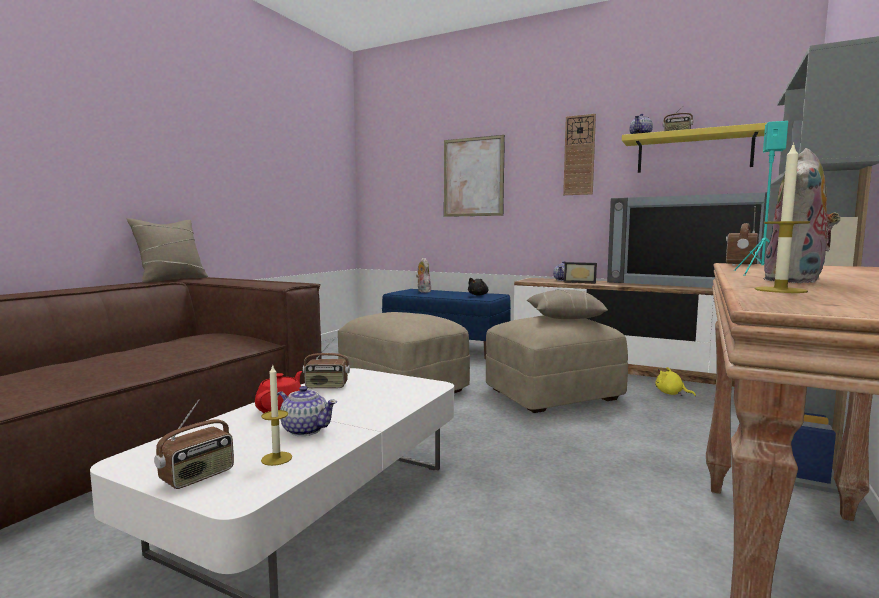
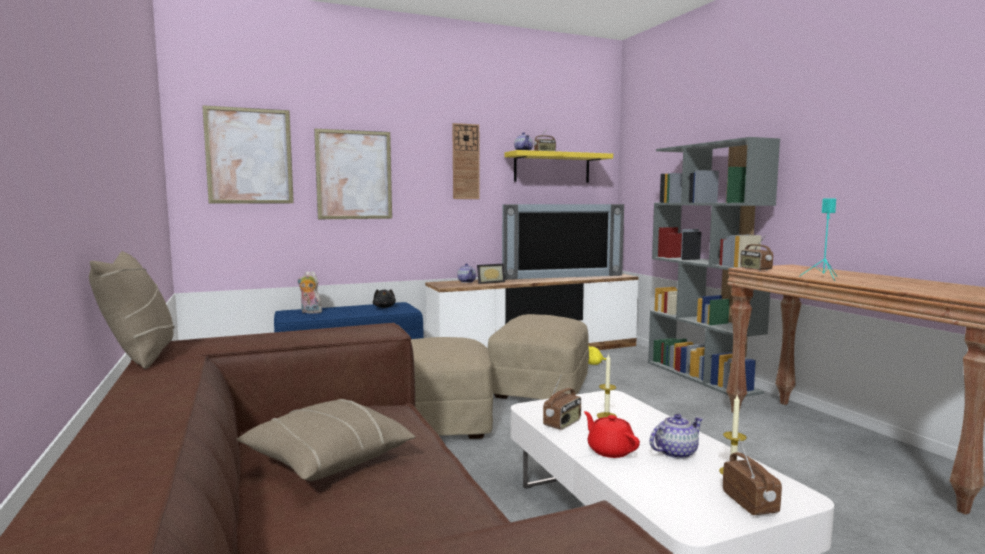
camera: 50 degrees left, 0 degrees up
beige pillow [527,290,608,319] -> beige pillow moved to [237,399,415,481]
candle [755,143,810,293] -> candle moved to [597,353,617,418]
plush toy [763,148,841,283] -> none
none -> picture [202,105,294,203]

